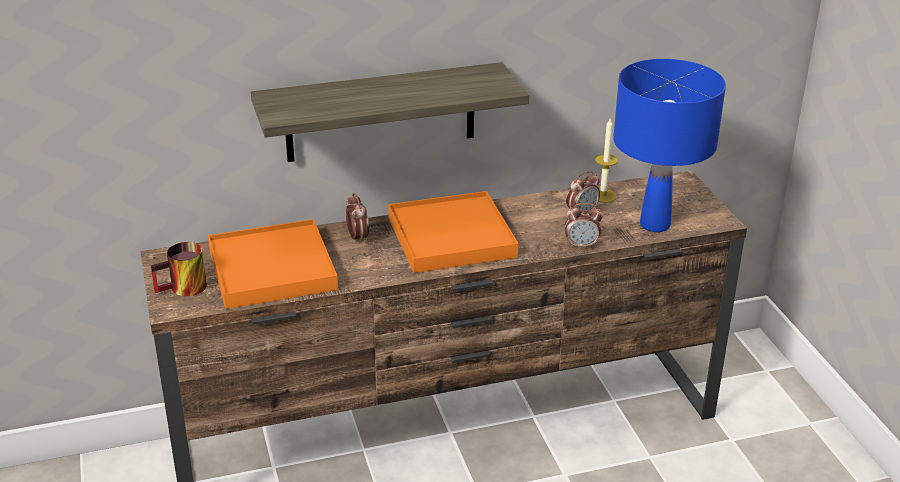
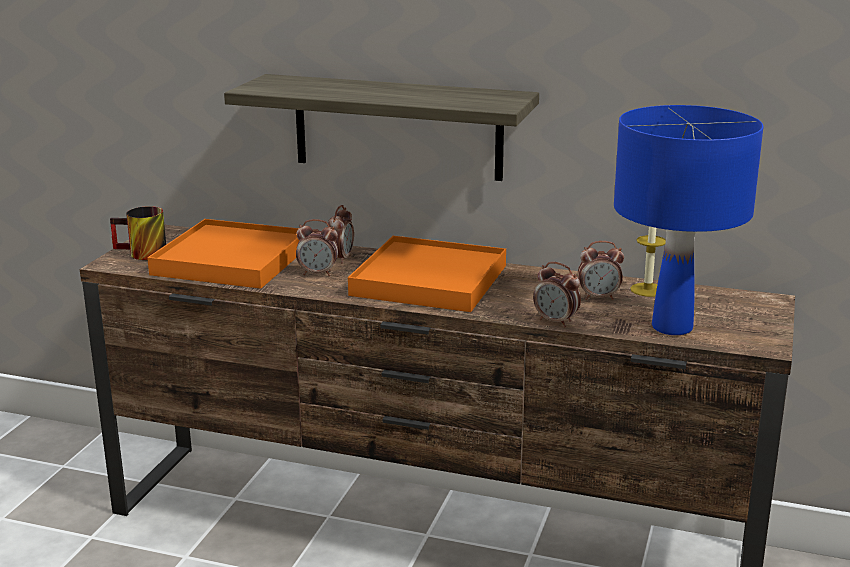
camera: 35 degrees right, 10 degrees down
none -> alarm clock [296,219,338,276]

